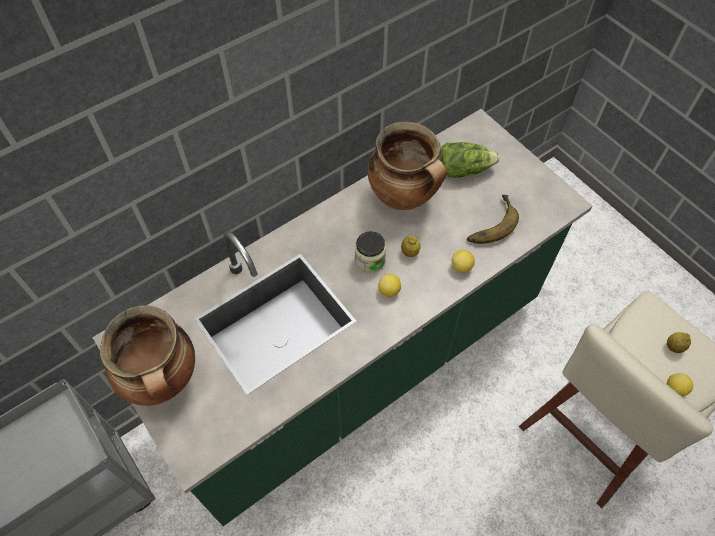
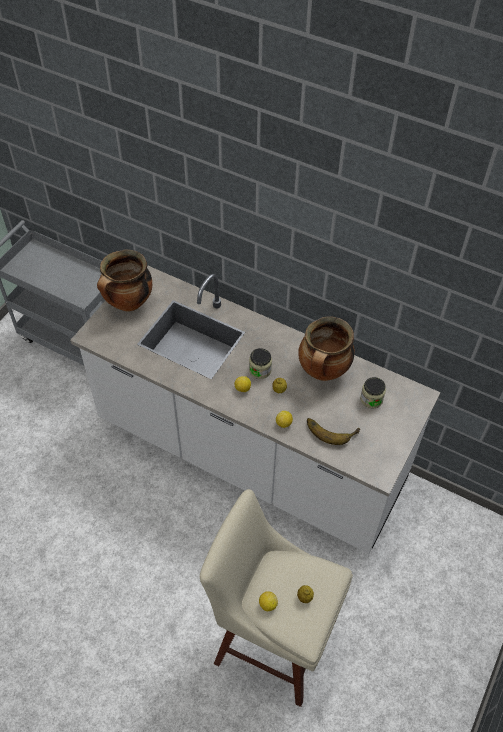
camera: 65 degrees right, 5 degrees down
green counter [92,109,593,526] -> white counter [70,265,441,554]
lettuce [440,142,500,178] -> jar [360,377,386,408]

